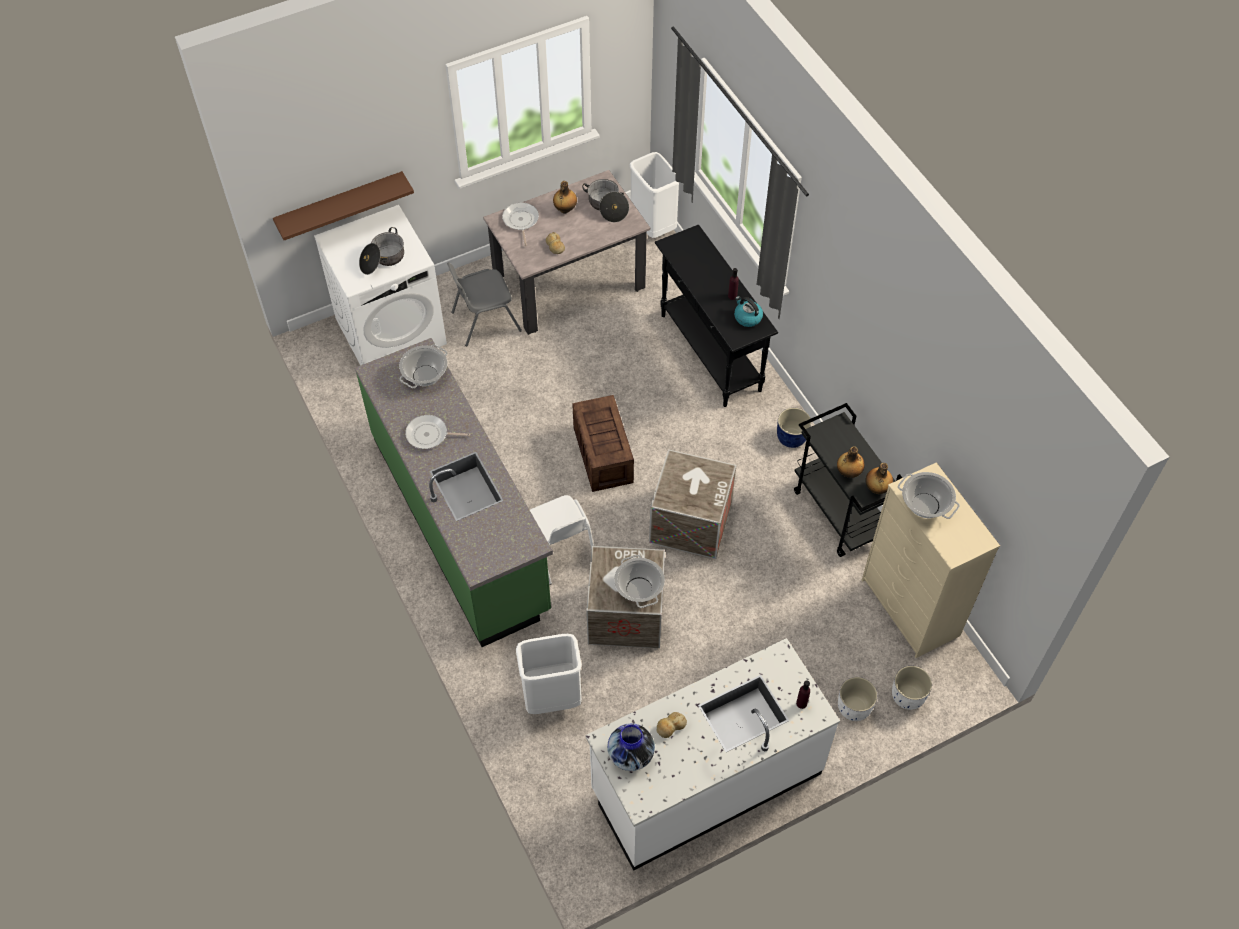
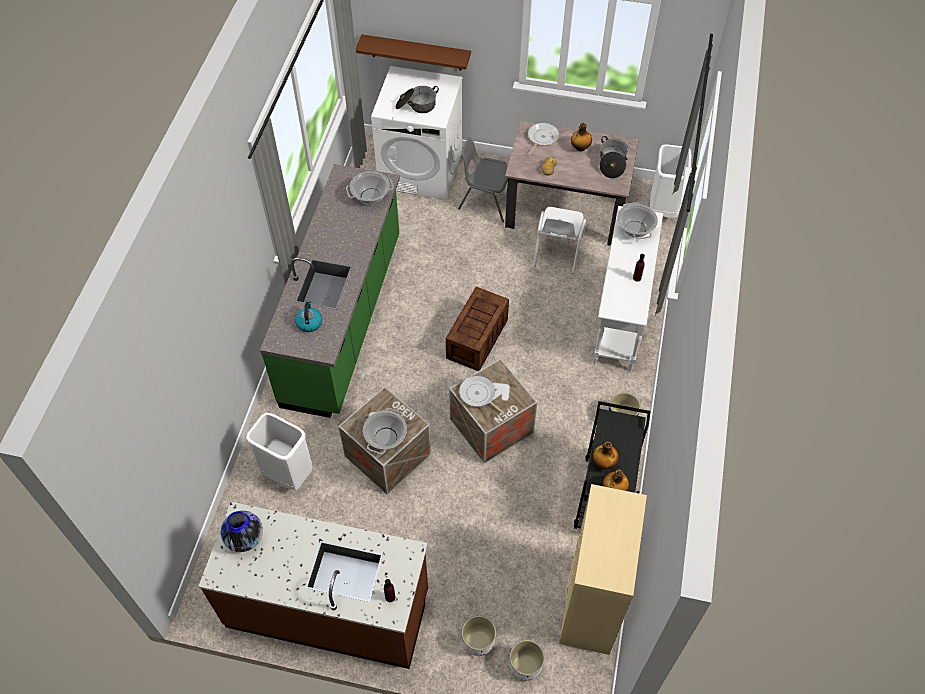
camera: 40 degrees right, 0 degrees up
frying pan [405,415,470,449] -> frying pan moved to [459,376,506,415]
white chair [530,495,594,585] -> white chair moved to [533,207,586,274]
white counter [585,638,840,871] -> brown counter [198,502,428,669]
black console table [655,225,778,407] -> white console table [593,206,663,371]
bread [657,712,687,738] -> none
kettle [734,296,763,327] -> kettle moved to [295,300,322,332]
cooking pot [898,472,960,519] -> cooking pot moved to [617,202,658,239]

